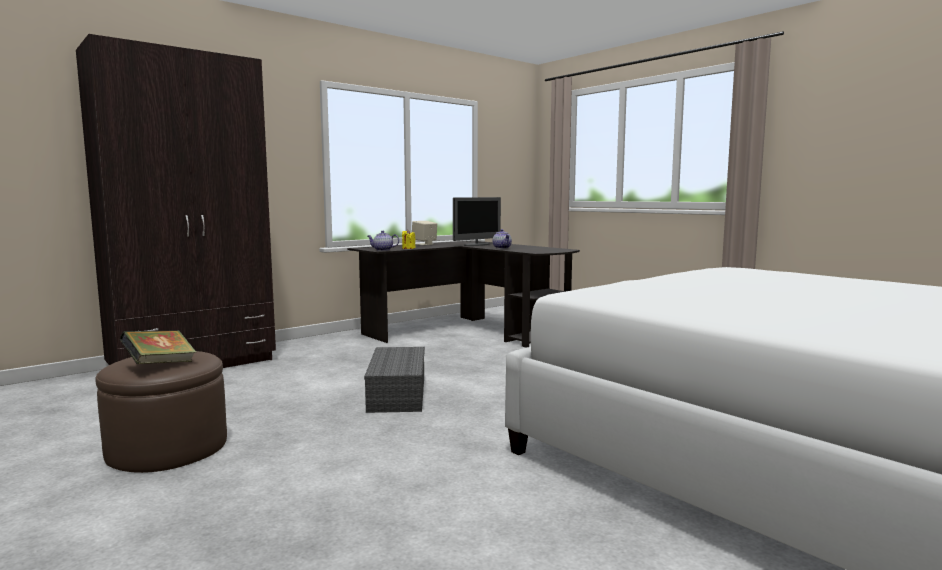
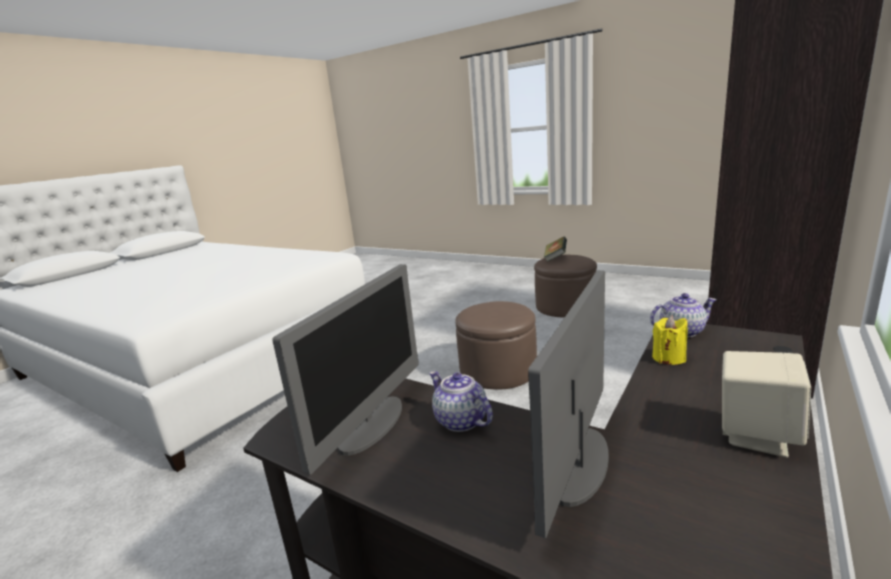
camera: 165 degrees right, 10 degrees up
grey storage box [364,347,425,413] -> brown ottoman [455,301,537,389]
none -> monitor [272,264,419,475]

